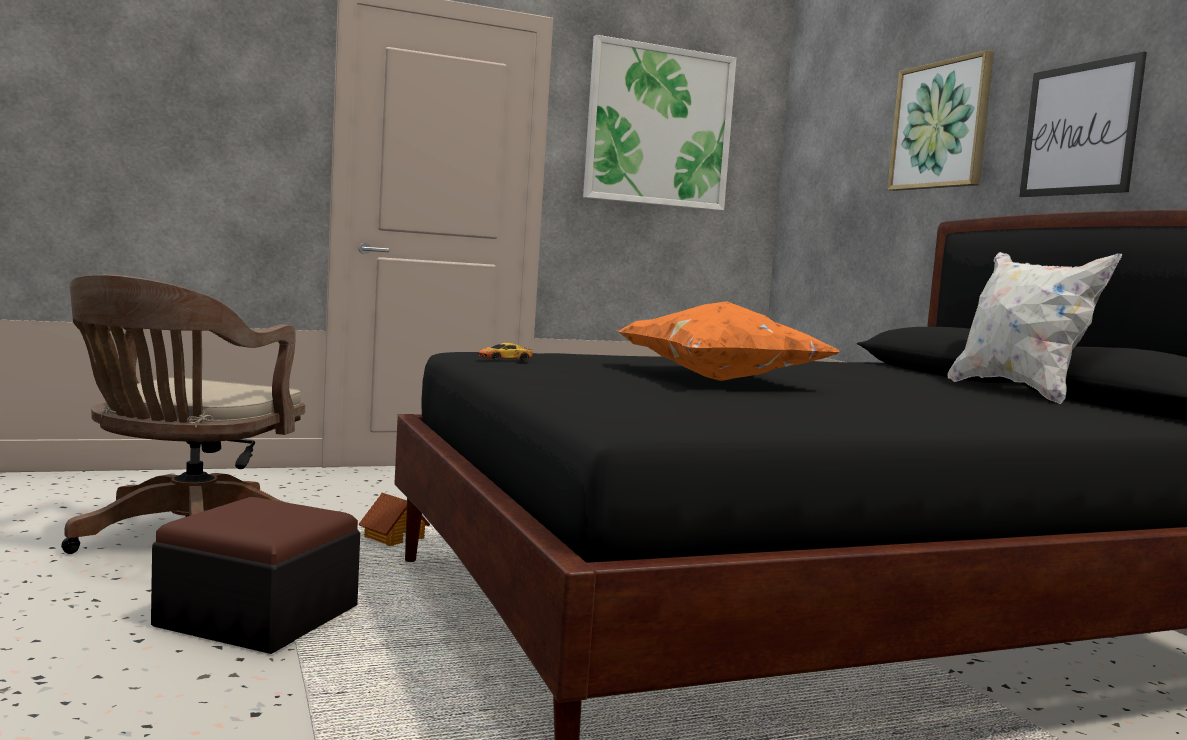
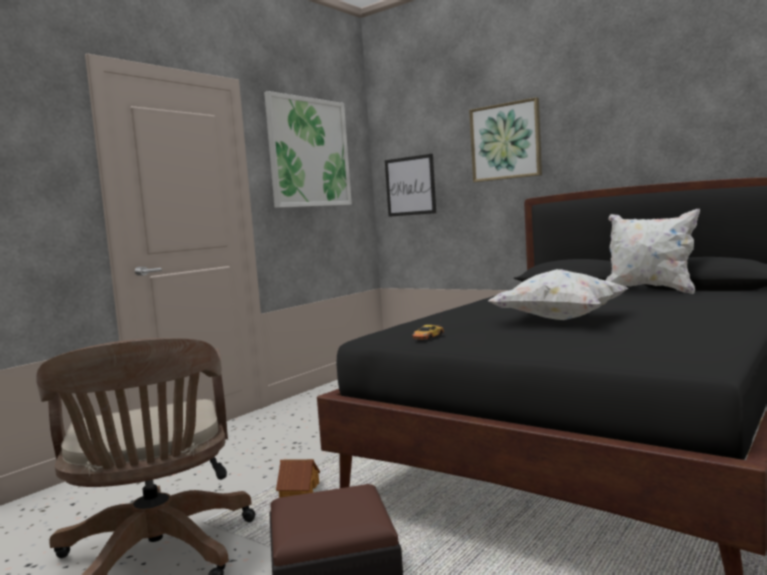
camera: 30 degrees left, 0 degrees up
orange pillow [618,301,839,381] -> white pillow [488,269,629,320]
picture [1019,51,1147,197] -> picture moved to [385,154,436,217]

